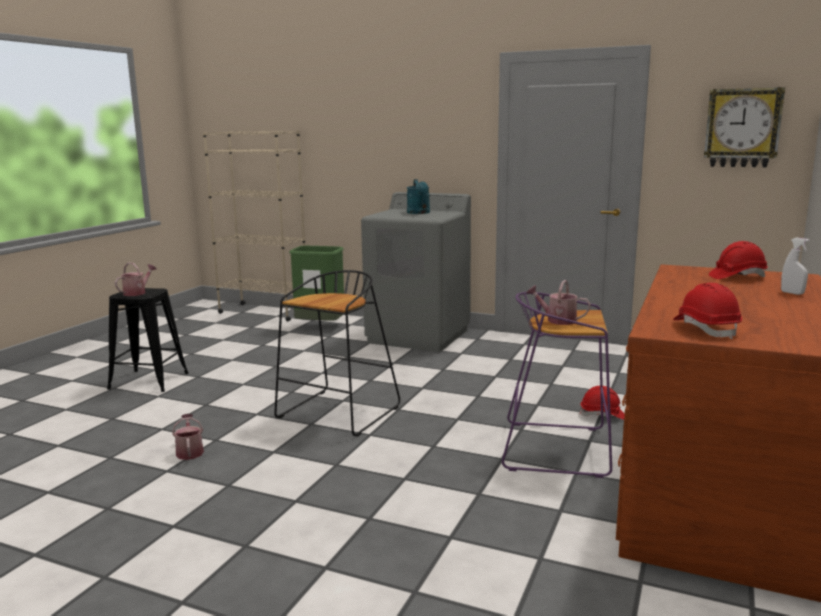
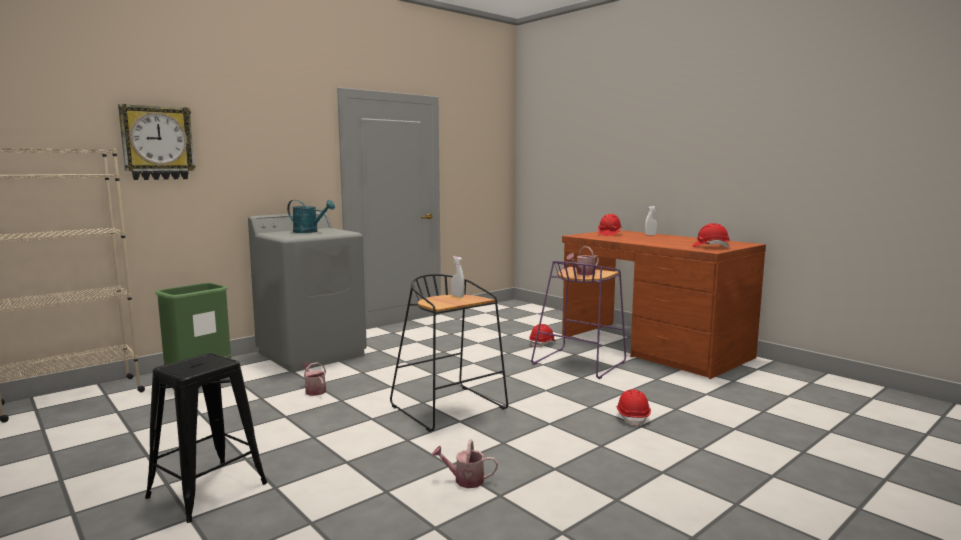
camera: 65 degrees left, 5 degrees down
watering can [115,262,156,296] -> watering can moved to [302,362,326,396]
wall clock [704,87,785,167] -> wall clock moved to [118,104,196,180]
none -> white spray bottle [451,256,465,297]
none -> red hard hat [616,389,651,427]

